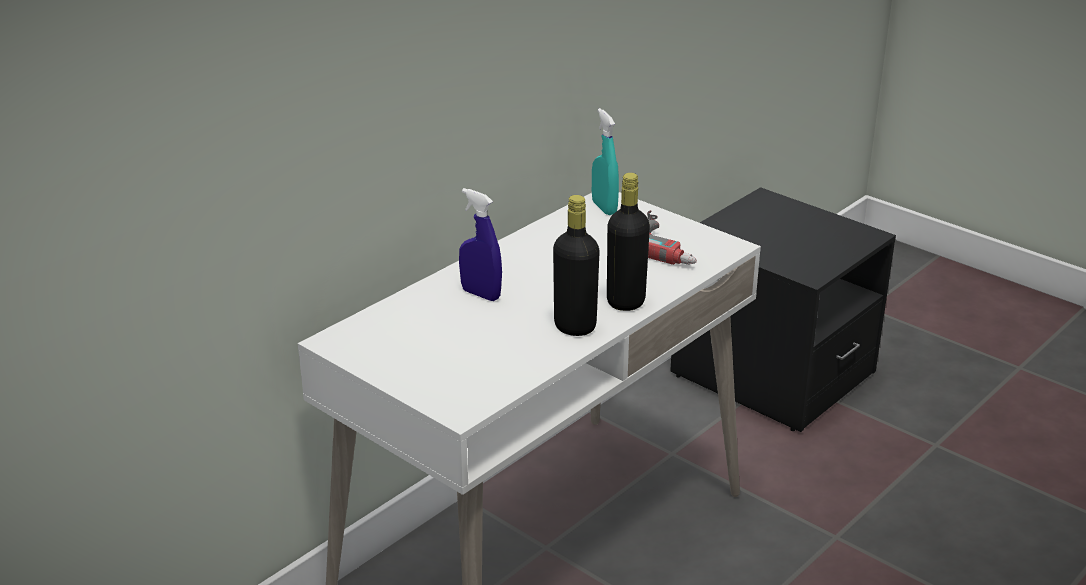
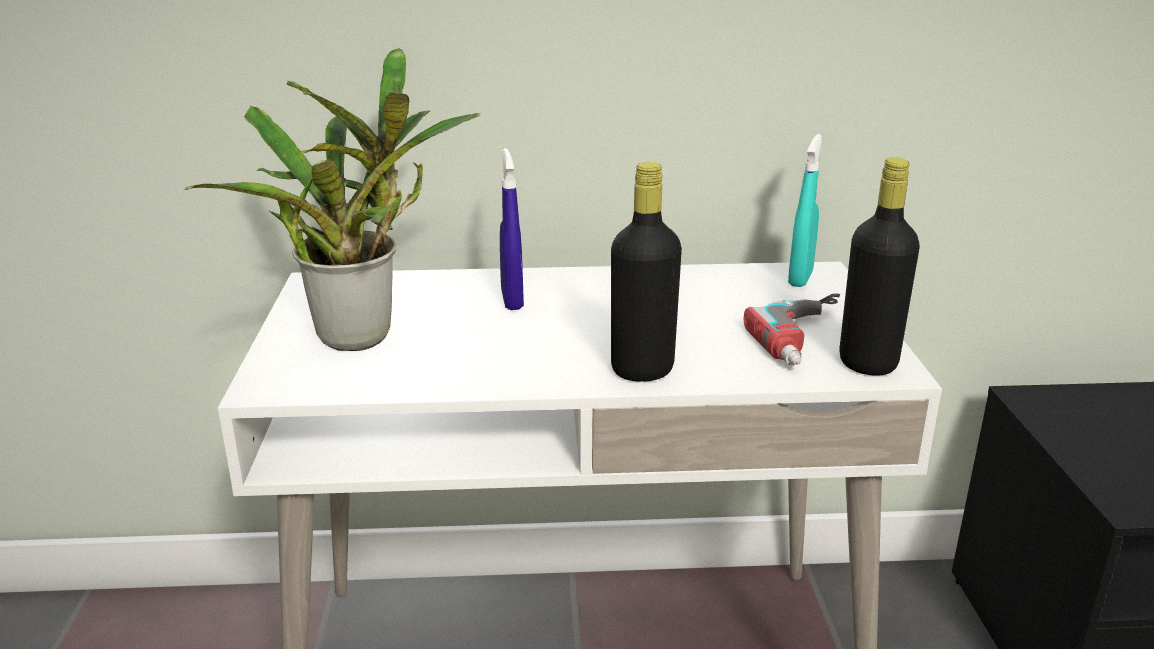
camera: 45 degrees right, 5 degrees down
black bottle [553,195,600,336] -> black bottle moved to [839,157,920,376]
none -> potted plant [185,48,480,351]

